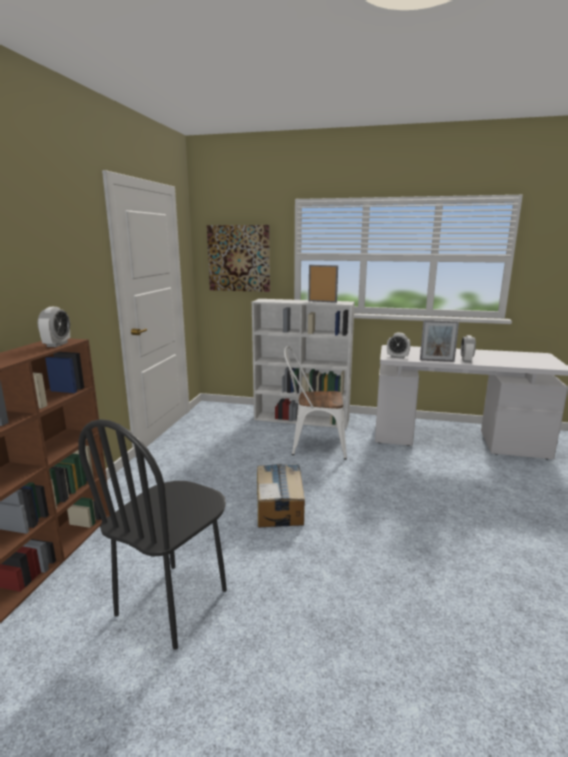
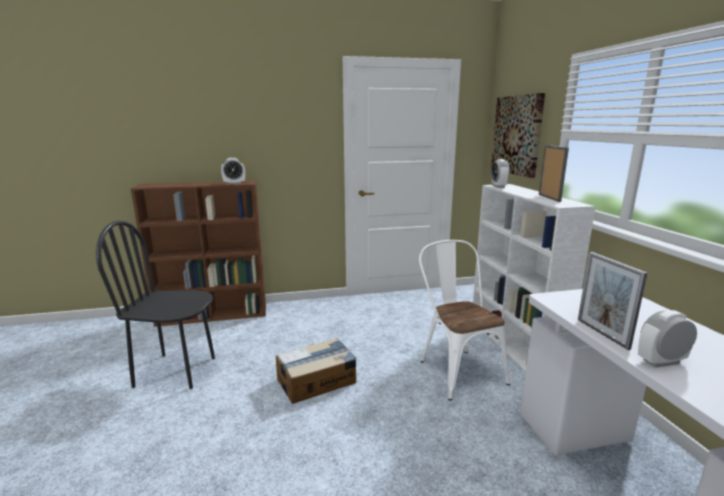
camera: 65 degrees right, 0 degrees up
alarm clock [387,333,411,359] -> alarm clock moved to [491,159,510,188]

